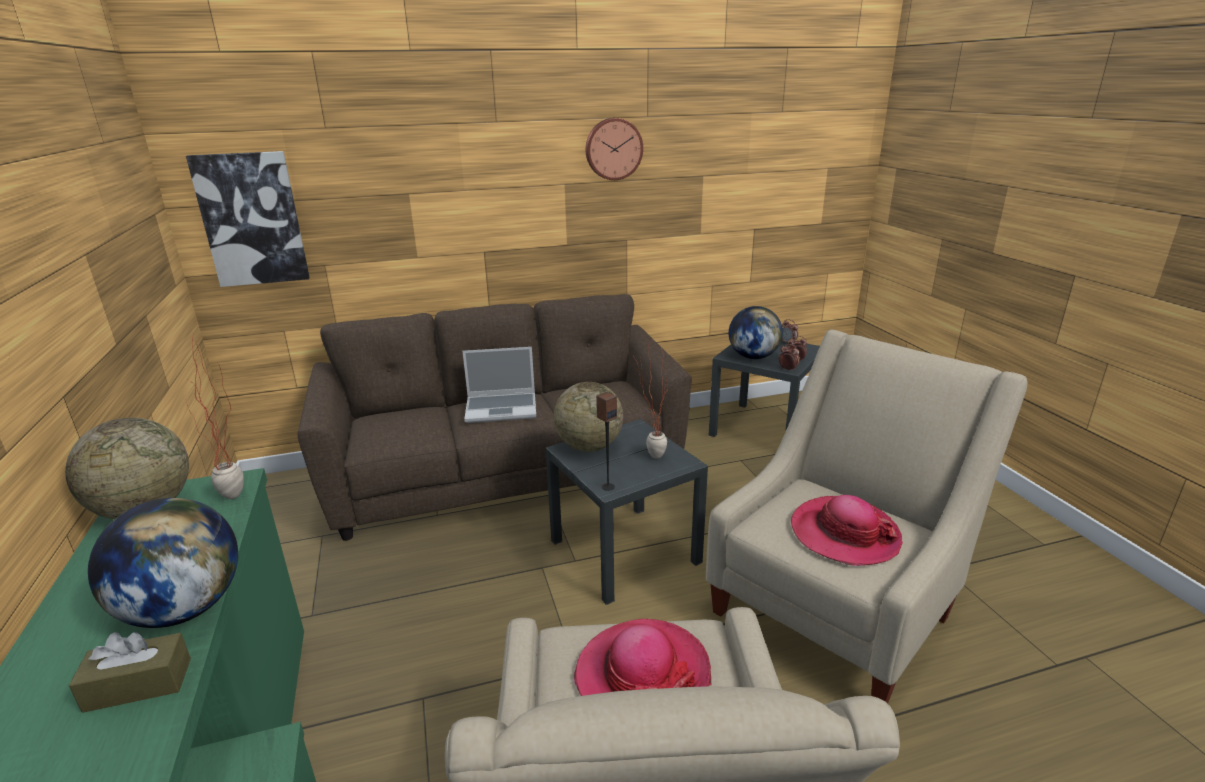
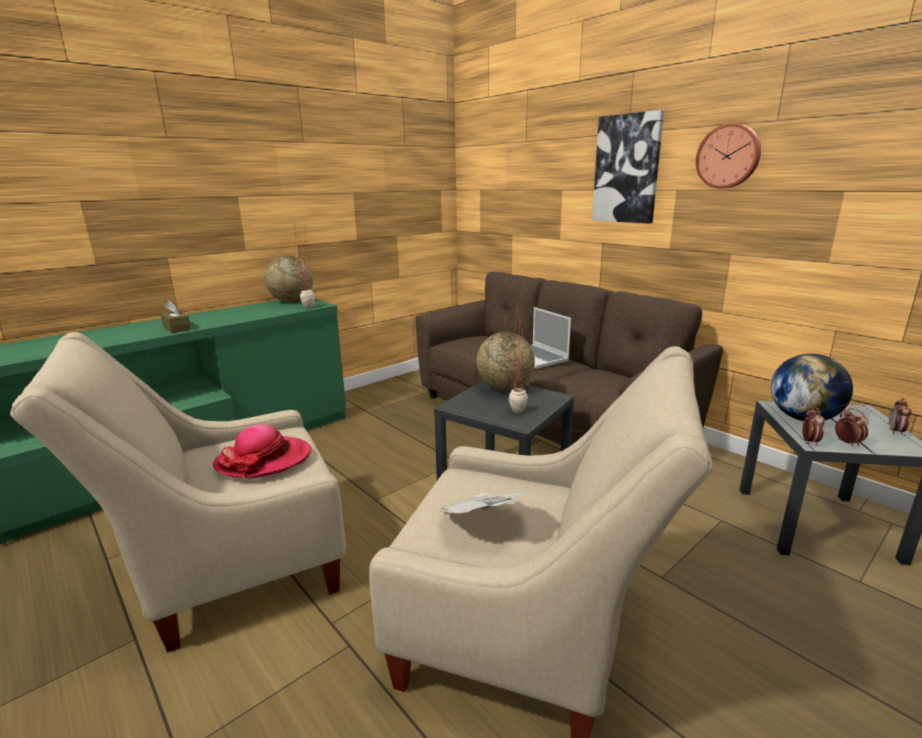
camera: 65 degrees right, 5 degrees down
globe [88,498,238,628] -> none
picture [186,151,310,287] -> picture moved to [592,110,664,223]
speaker [596,392,617,491] -> none
hat [791,495,903,566] -> newspaper [439,492,531,513]

